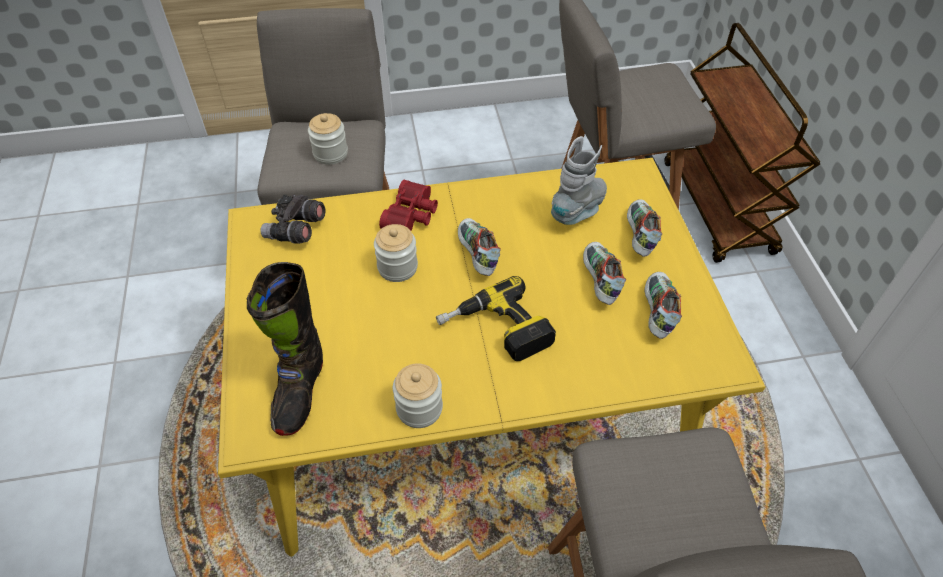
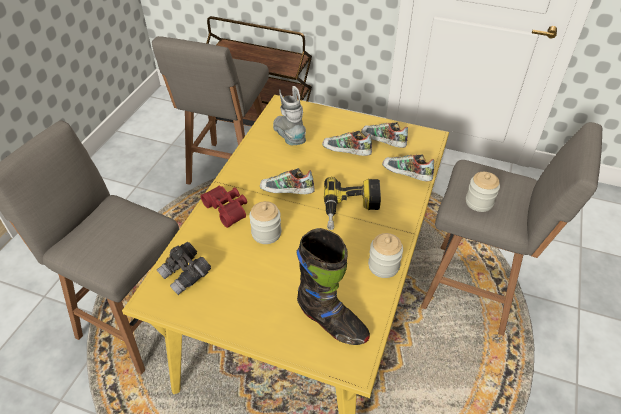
camera: 60 degrees left, 5 degrees down
jar [308,113,348,165] -> jar moved to [466,172,500,212]
shoe [627,199,662,257] -> shoe moved to [382,154,434,181]

